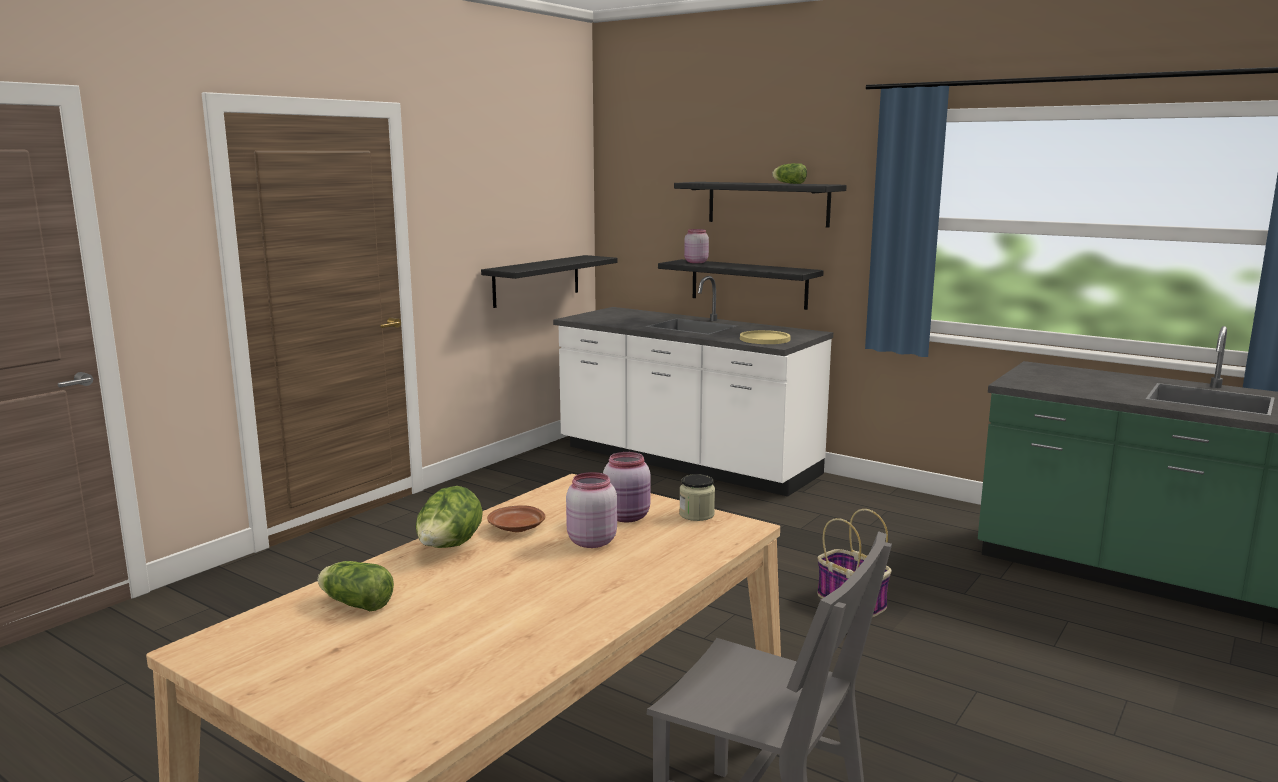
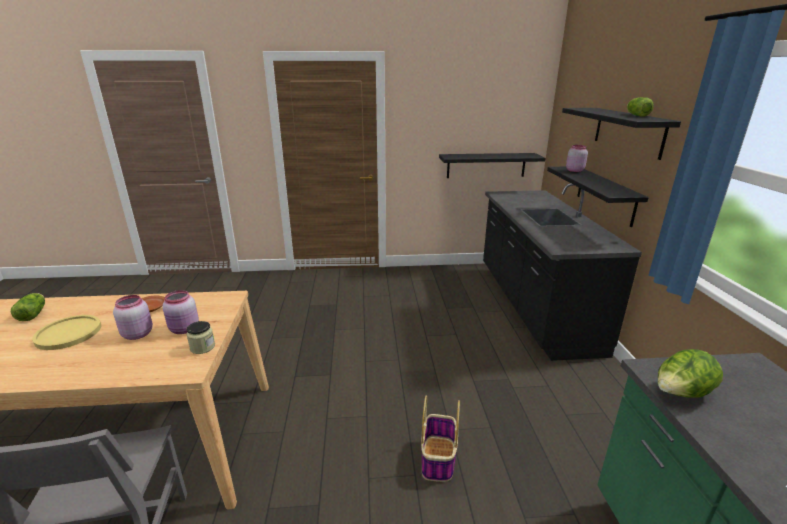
camera: 50 degrees right, 10 degrees up
lettuce [416,486,483,548] -> lettuce moved to [658,349,723,398]
white counter [553,276,833,497] -> black counter [483,183,642,361]
yellow plate [740,330,790,344] -> yellow plate moved to [32,315,101,350]

